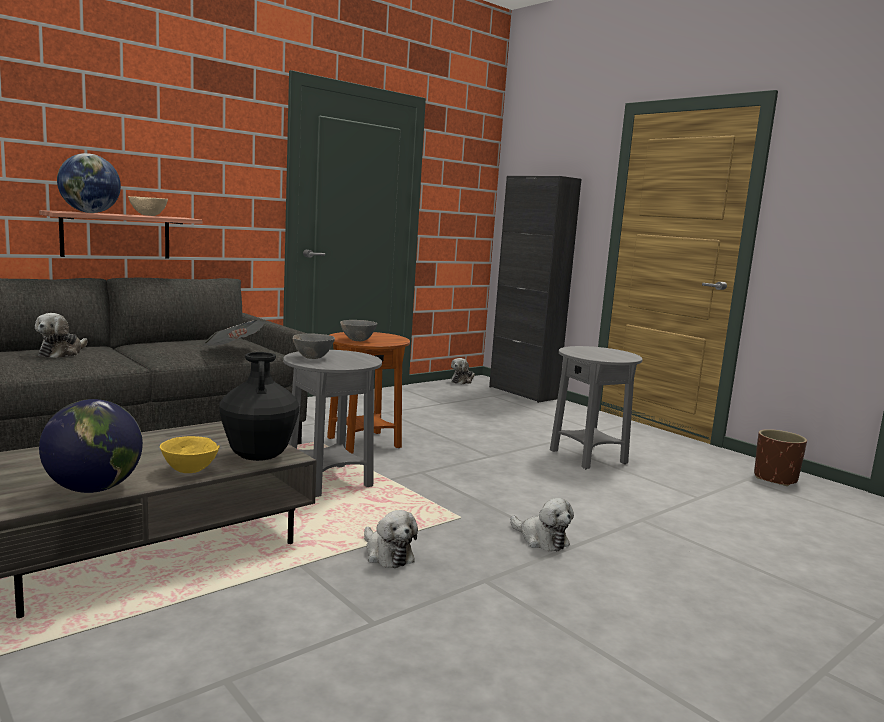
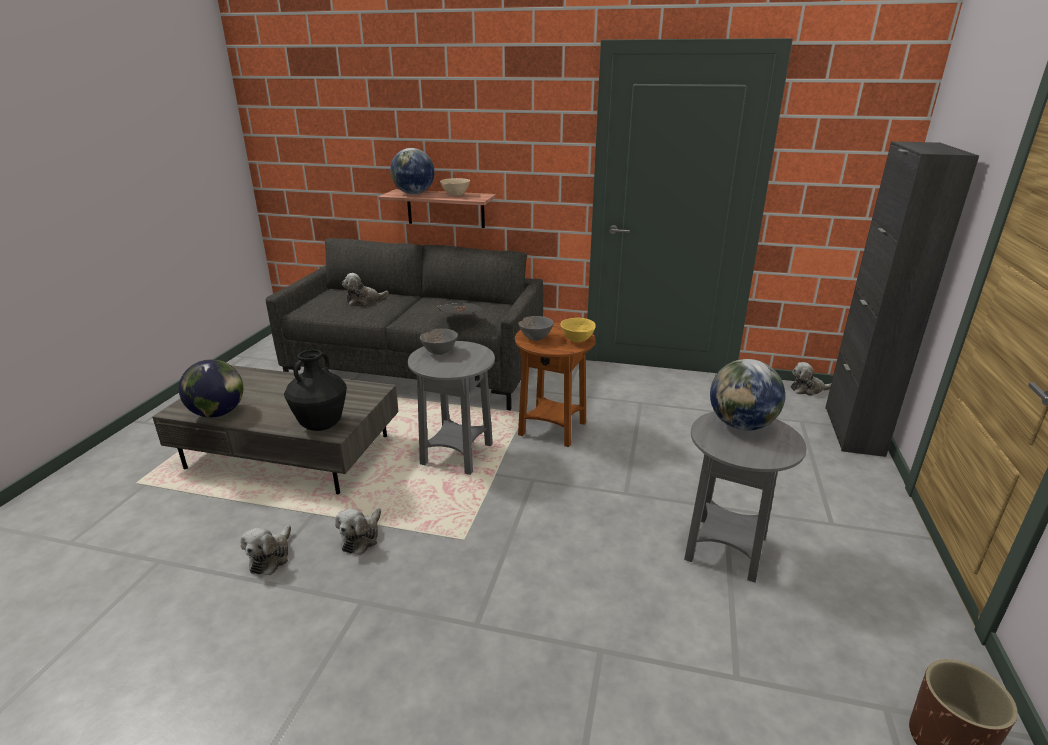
camera: 55 degrees right, 15 degrees up
yellow bowl [160,436,220,473] -> yellow bowl moved to [560,318,596,342]
plush toy [510,498,574,551] -> plush toy moved to [241,525,291,575]
none -> globe [710,359,785,431]

